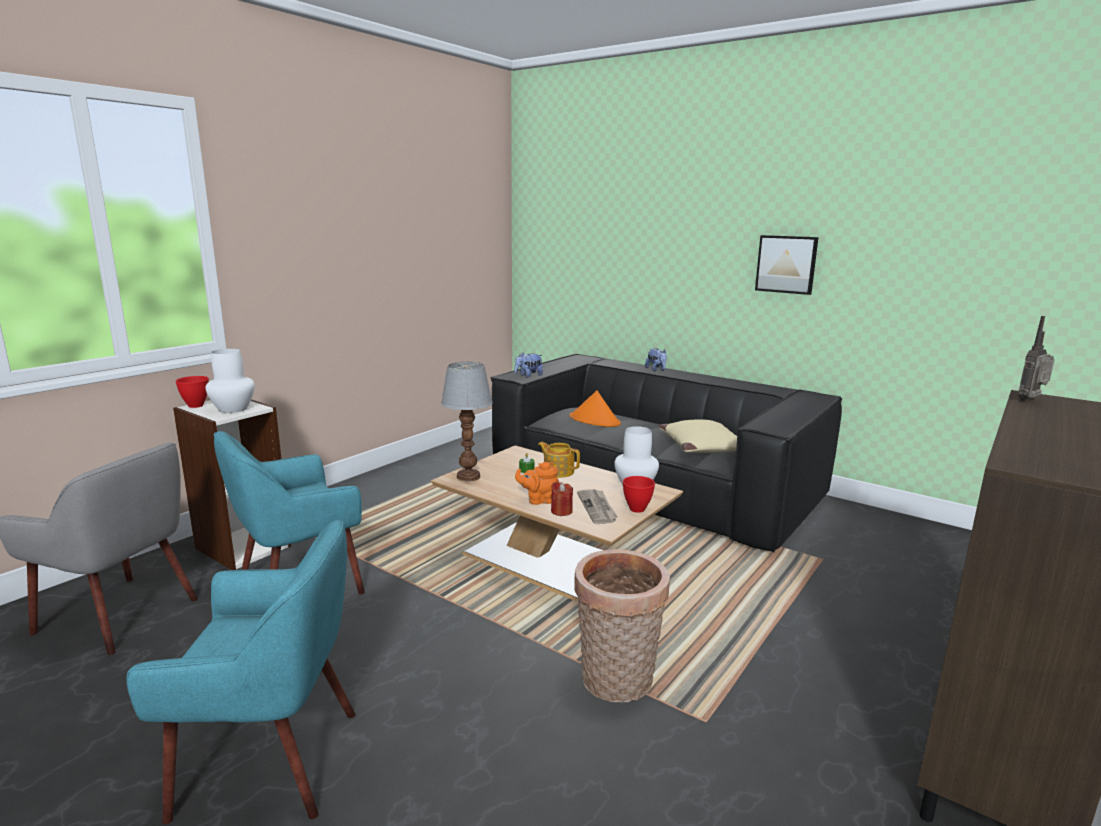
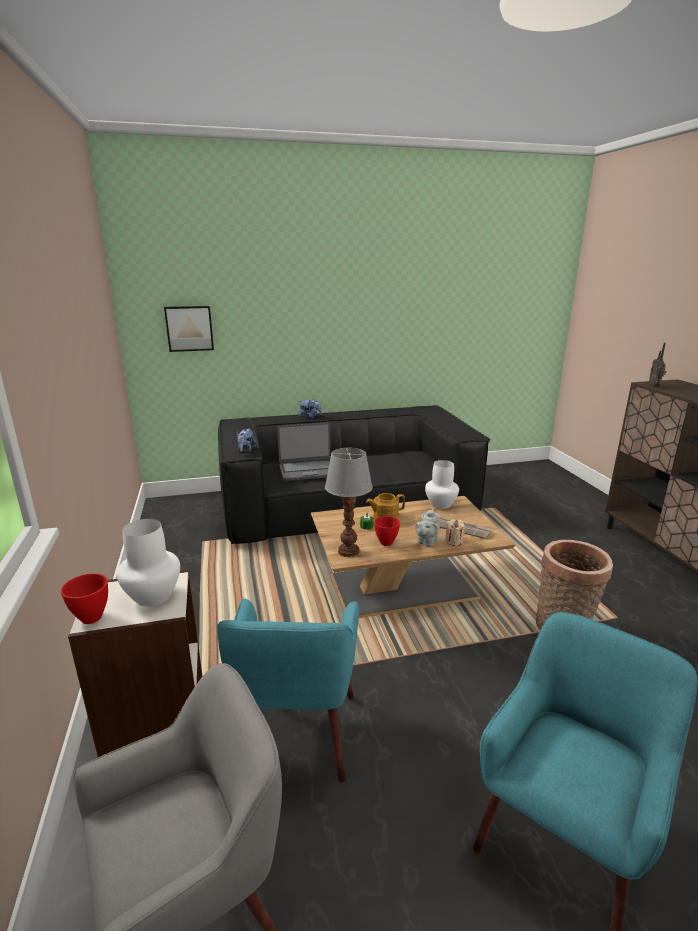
camera: 50 degrees left, 5 degrees up
orange teapot [515,462,559,505] -> grey teapot [415,509,440,547]
red candle [551,481,573,516] -> beige candle [445,519,465,546]
orange hat [570,390,621,427] -> laptop [277,422,331,481]
red bowl [623,476,655,513] -> red bowl moved to [374,516,400,546]
beige pillow [659,419,737,453] -> none
picture [755,235,818,295] -> picture moved to [164,306,214,352]

